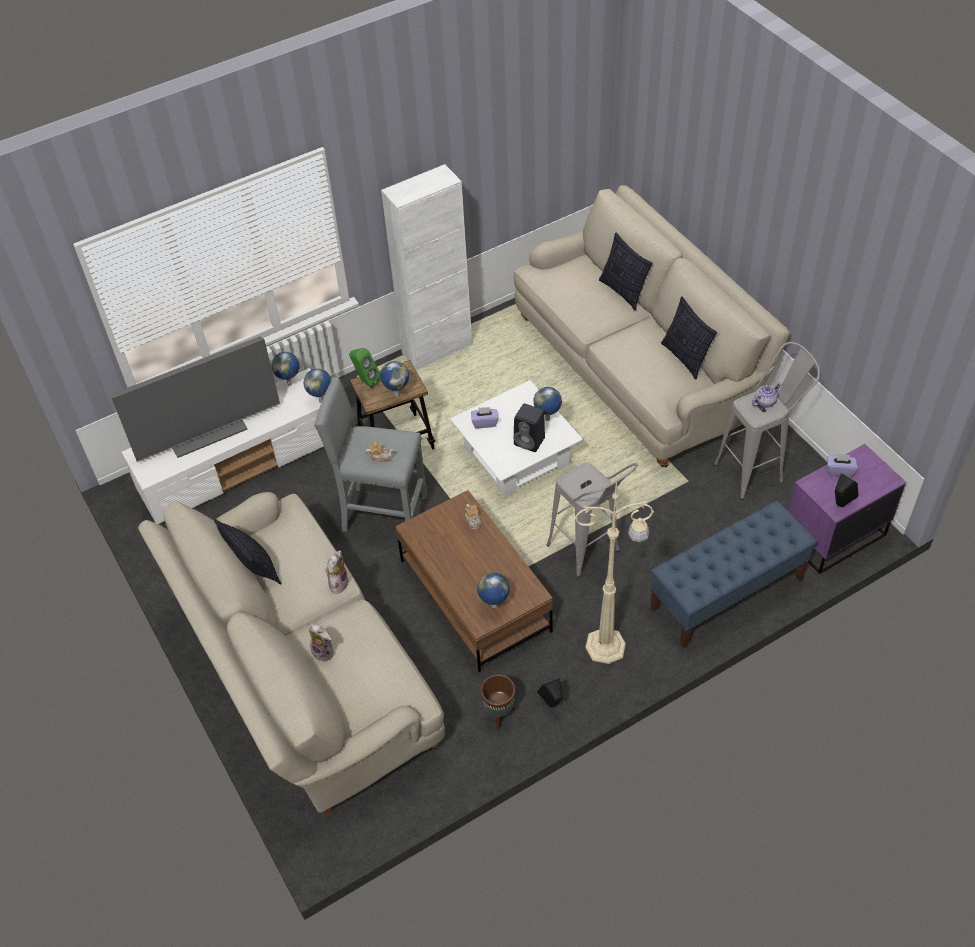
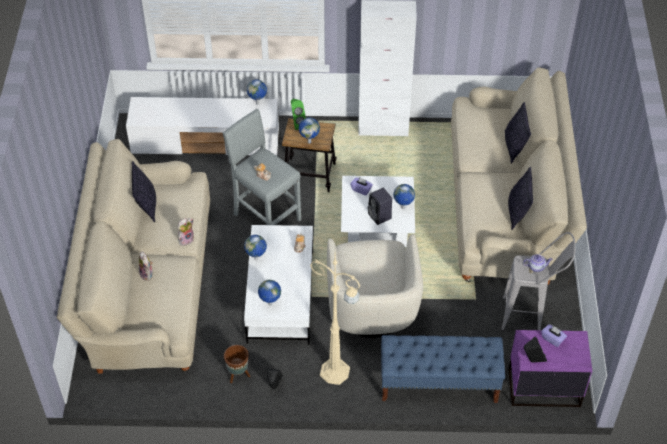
camera: 30 degrees right, 0 degrees up
television [112,336,280,462] -> none
globe [303,369,331,403] -> globe moved to [244,235,267,261]
brown coffee table [396,490,553,672] -> white coffee table [244,225,313,345]
grey stool [547,462,638,578] -> beige armchair [327,234,423,338]

